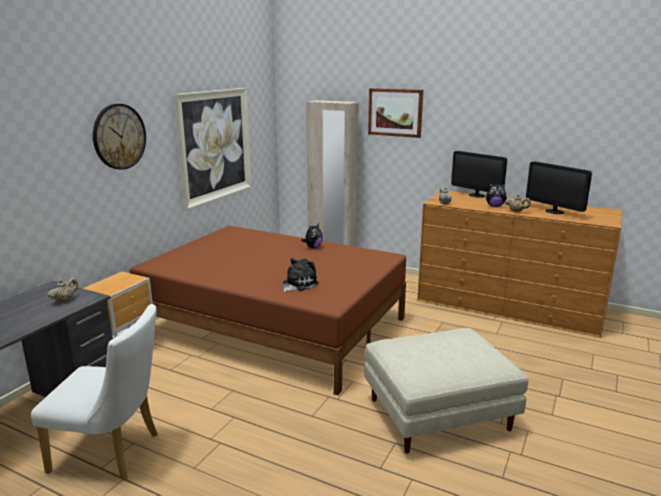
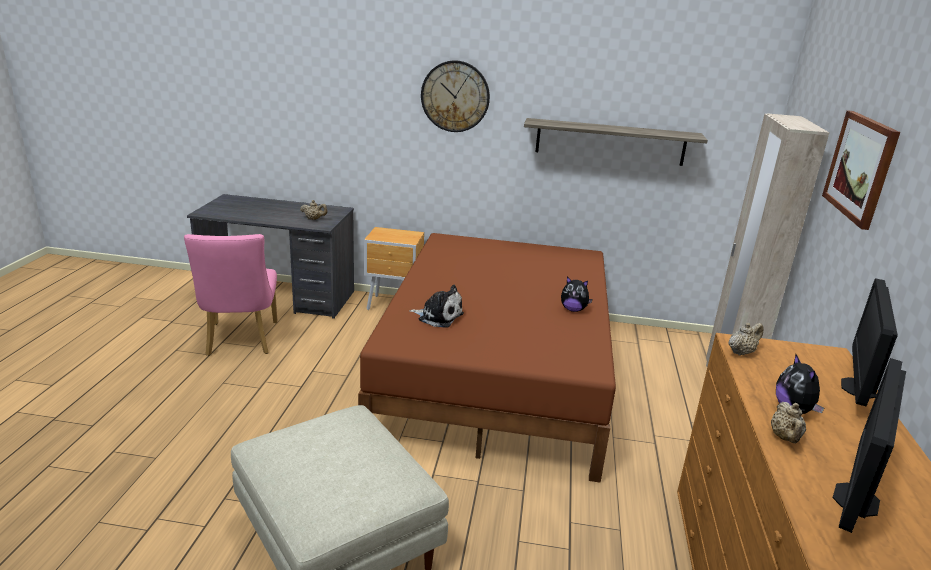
camera: 70 degrees right, 5 degrees up
white chair [31,304,158,480] -> pink chair [184,234,278,356]
picture [173,88,252,210] -> shelf [524,118,708,166]

